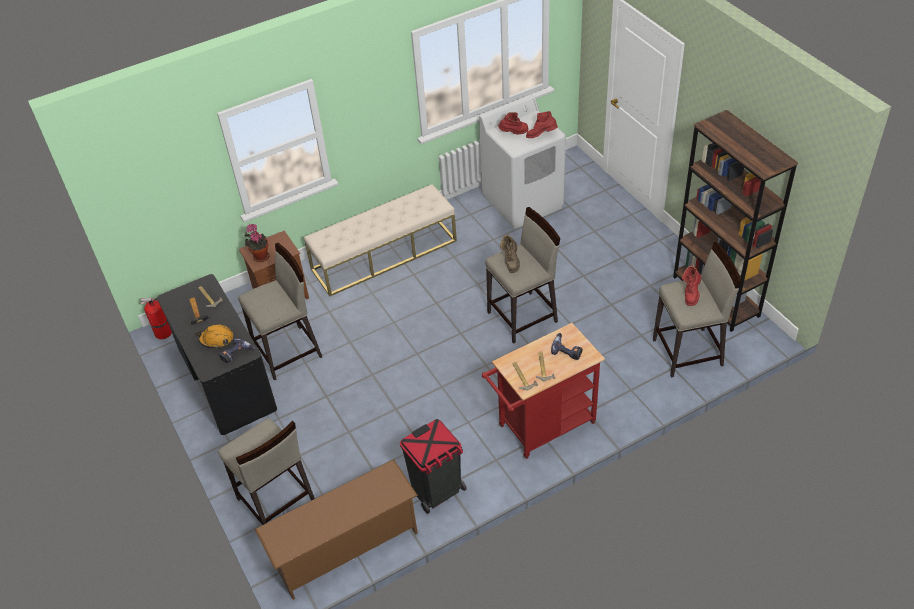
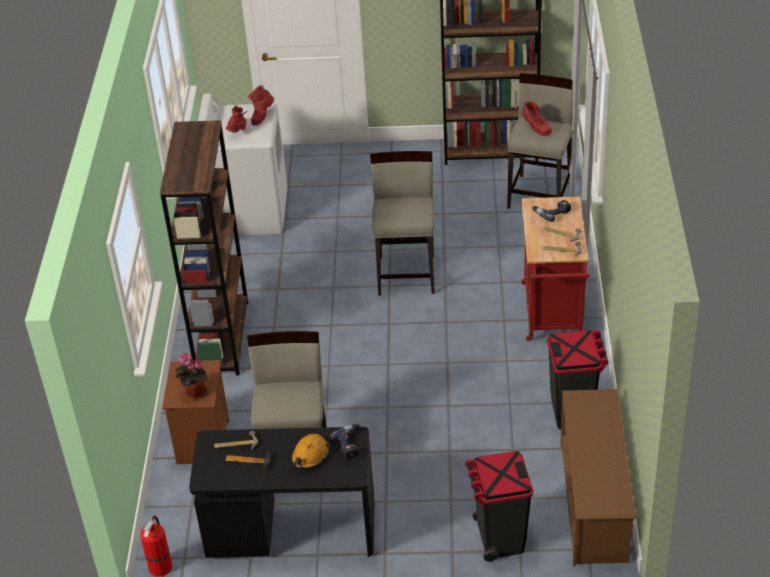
camera: 60 degrees left, 5 degrees down
beige stool [218,418,315,525] -> black trash can [465,451,533,562]
beige bench [304,184,457,296] -> brown bookcase [160,120,248,375]
brown boot [500,234,520,273] -> none

